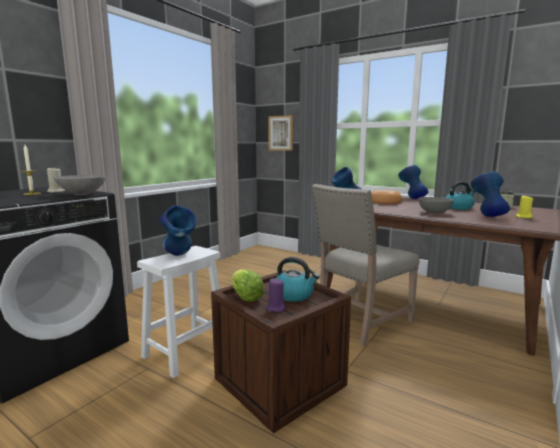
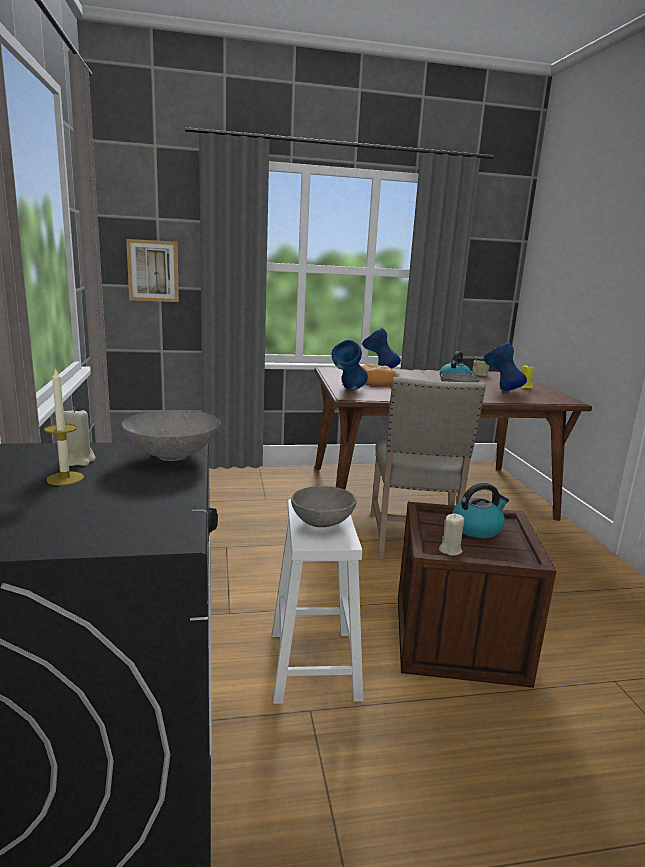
camera: 45 degrees left, 5 degrees up
blue vase [160,205,197,256] -> grey bowl [291,486,357,527]
lettuce [232,269,264,302] -> beige candle [439,514,464,556]
purple candle [266,279,286,312] -> none

